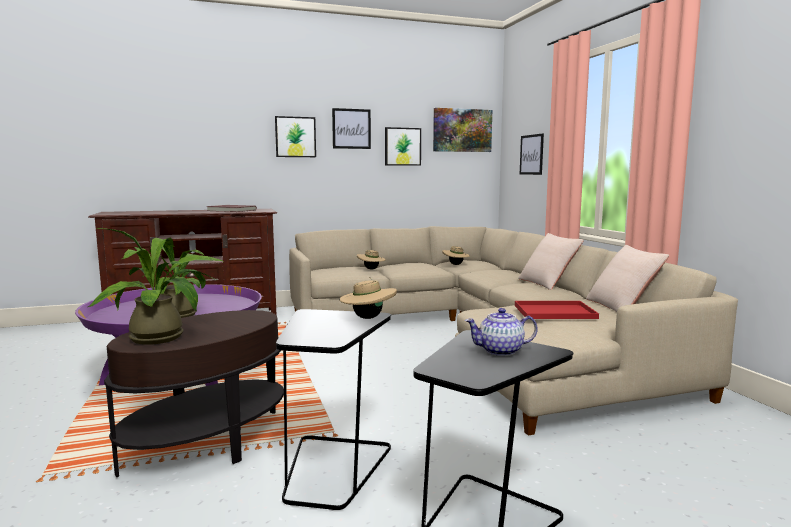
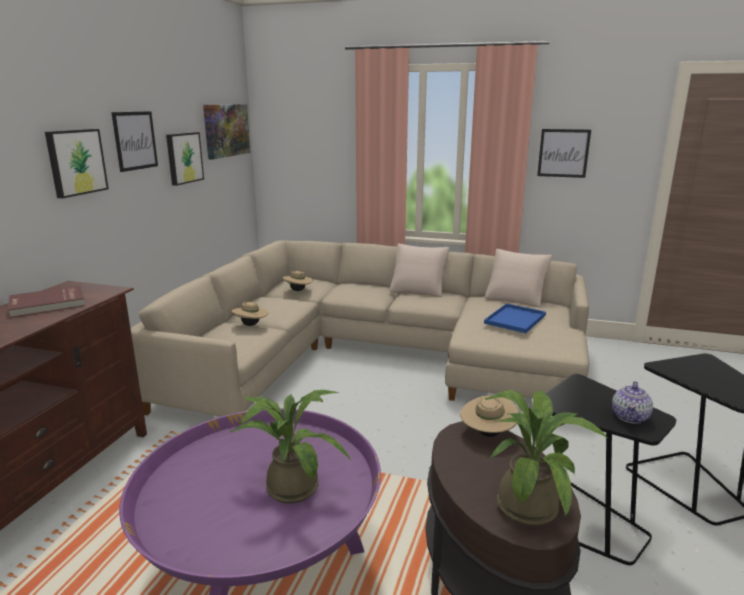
camera: 55 degrees left, 10 degrees up
beige hat [339,277,397,319] -> beige hat moved to [460,395,519,437]
teapot [465,308,538,356] -> teapot moved to [612,381,653,424]
red tray [515,301,599,319] -> blue tray [484,303,546,333]
picture [519,133,544,175] -> picture moved to [537,129,591,178]

